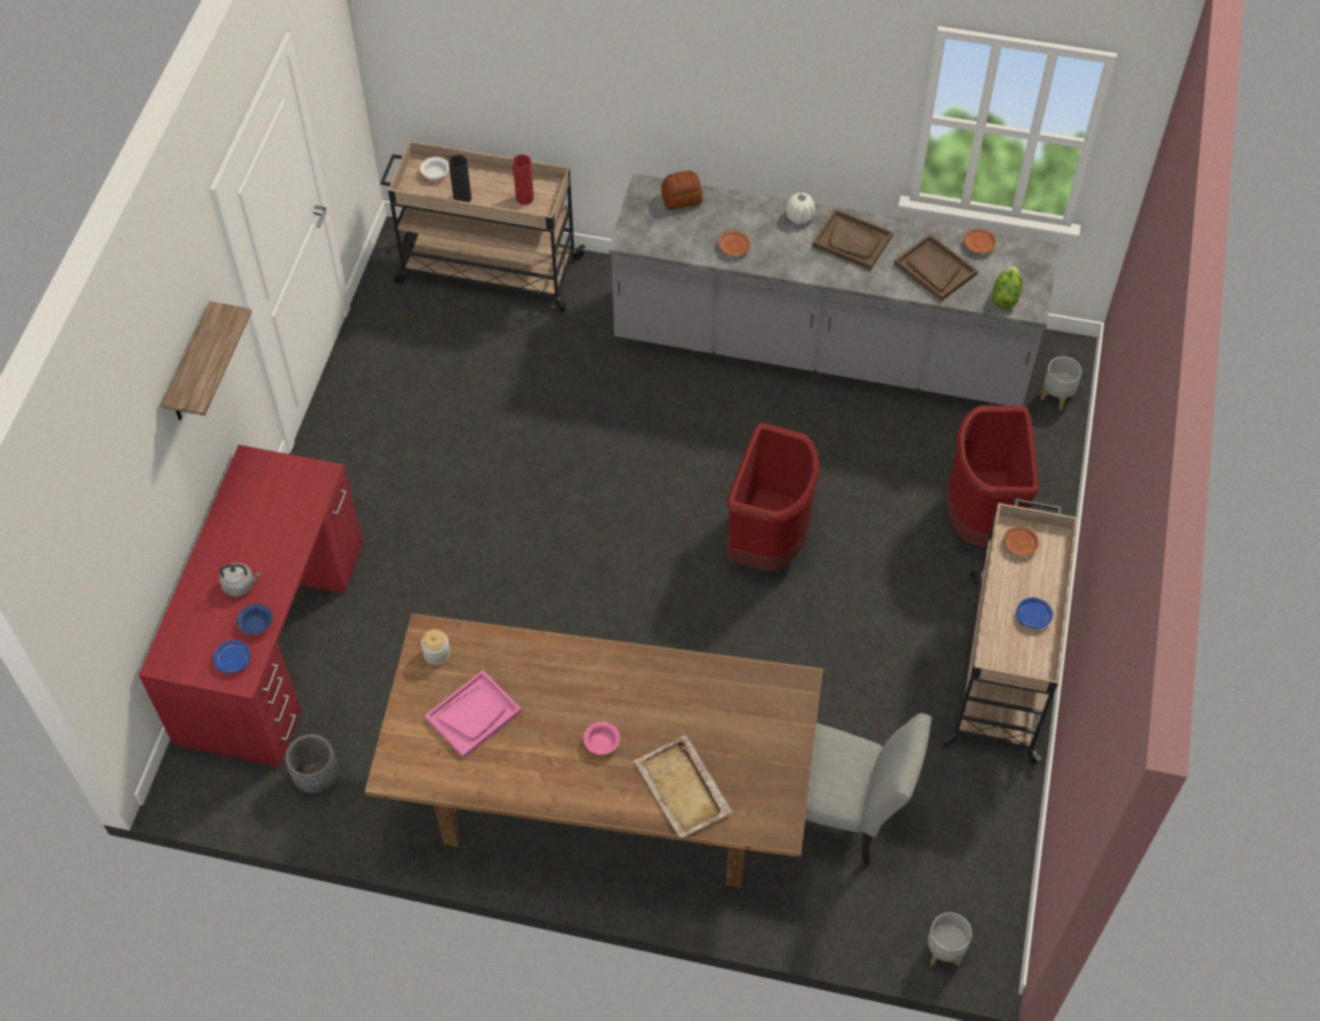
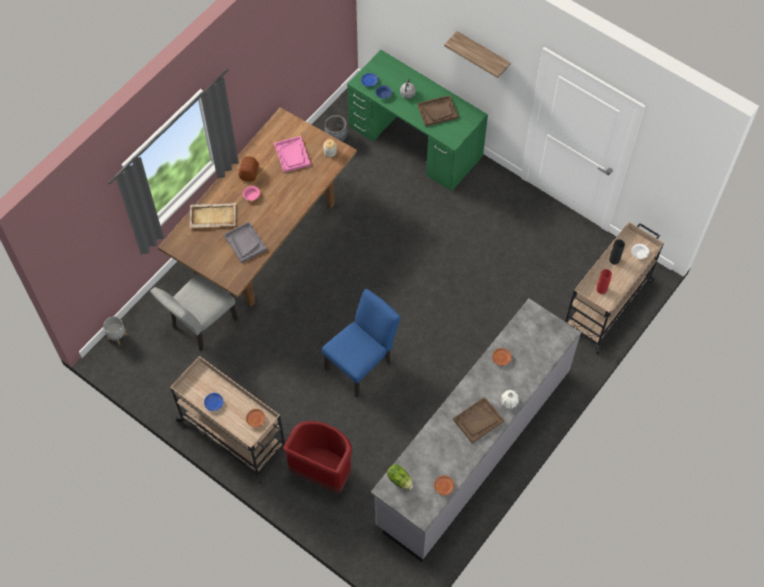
camera: 115 degrees right, 5 degrees up
red desk [139,445,363,767] -> green desk [347,50,488,191]
bread [661,171,703,210] -> bread moved to [239,156,259,181]
red trash can [727,423,820,570] -> blue chair [322,288,401,397]
brown tray [894,234,978,301] -> brown tray moved to [417,95,459,127]
grey planter [1041,356,1082,410] -> none
none -> grey tray [224,222,267,263]

